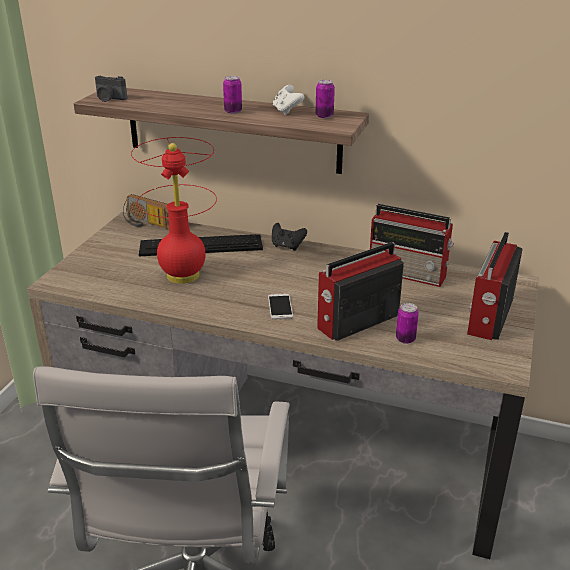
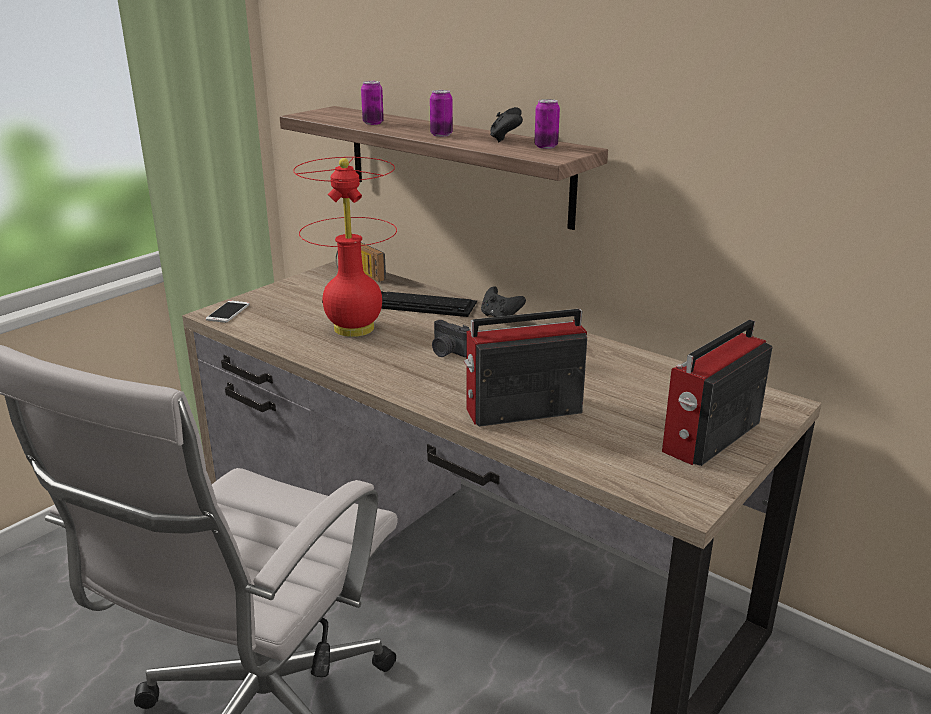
camera: 20 degrees right, 5 degrees down
camera [95,76,127,102] -> camera moved to [432,320,469,357]
phone [268,293,293,320] -> phone moved to [206,300,250,323]
white game controller [273,85,304,115] -> black game controller [490,107,523,142]
radio [369,204,454,287] -> none
can [396,303,419,344] -> can moved to [361,81,384,125]

